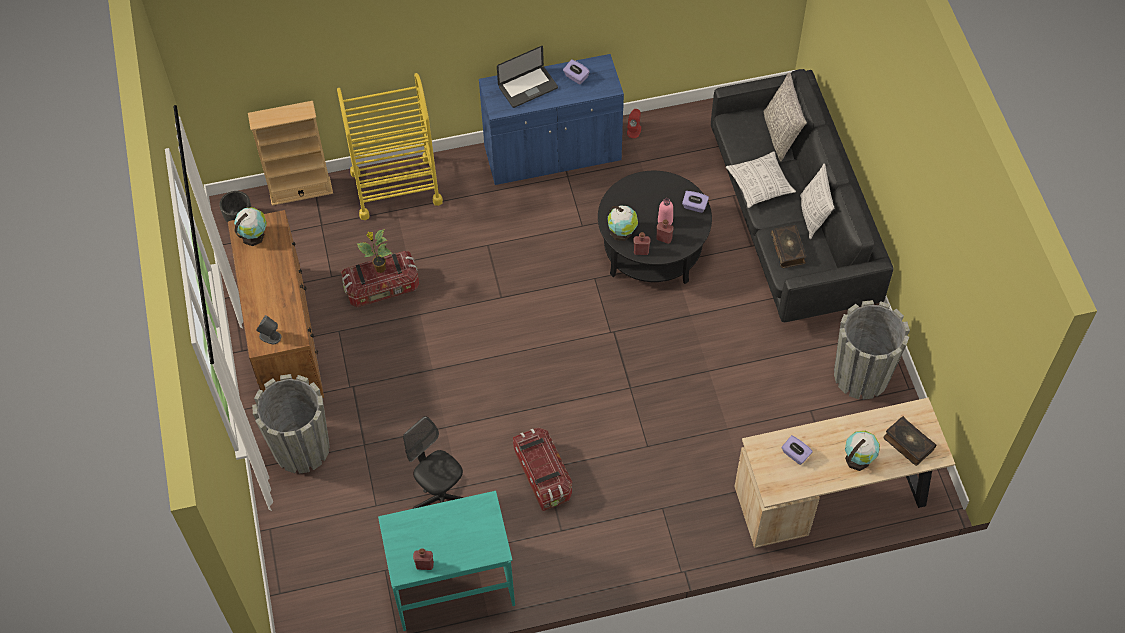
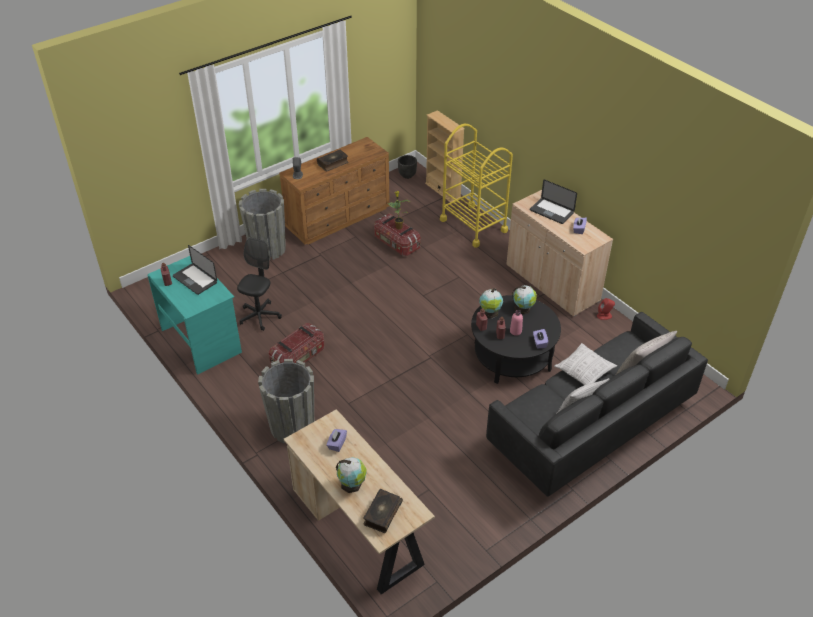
camera: 65 degrees right, 15 degrees down
globe [234,207,267,246] -> globe moved to [512,285,537,314]
blue cabinet [479,54,624,185] -> beige cabinet [506,190,613,317]
book [770,225,806,268] -> book moved to [317,150,349,171]
grey planter [834,300,910,400] -> grey planter moved to [258,359,314,443]
none -> laptop [173,245,217,295]

